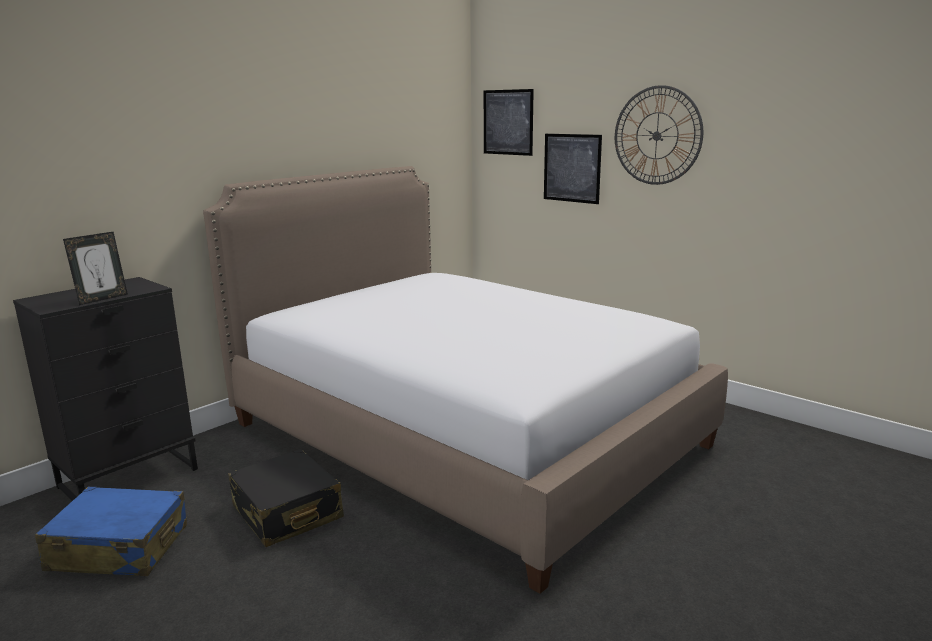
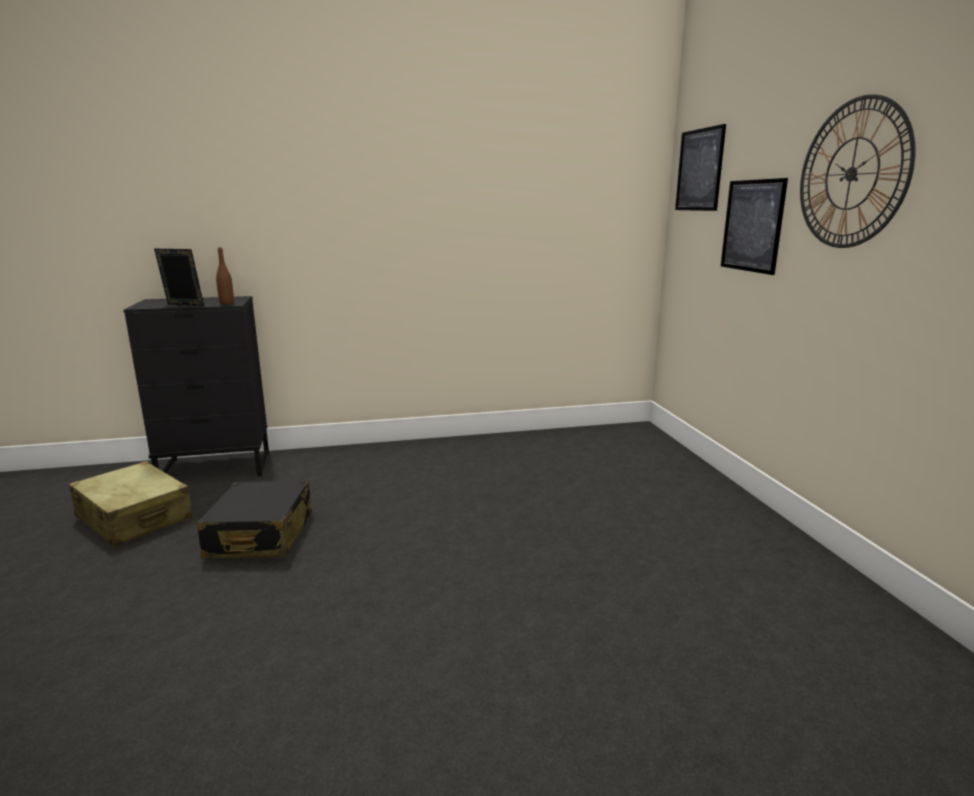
camera: 35 degrees right, 0 degrees up
blue suitcase [35,486,187,576] -> beige suitcase [69,461,192,547]
picture frame [63,232,128,305] -> picture frame turned 150 degrees counterclockwise [154,249,204,306]
bed [203,166,728,594] -> none
none -> brown bottle [216,247,234,304]

